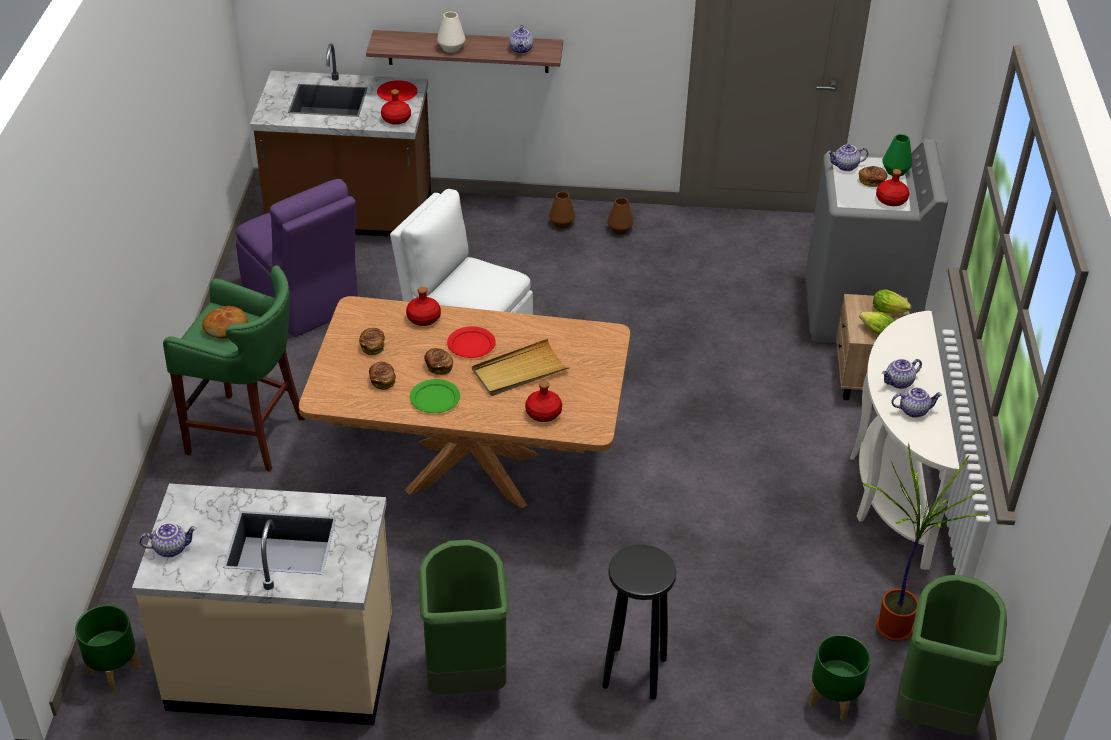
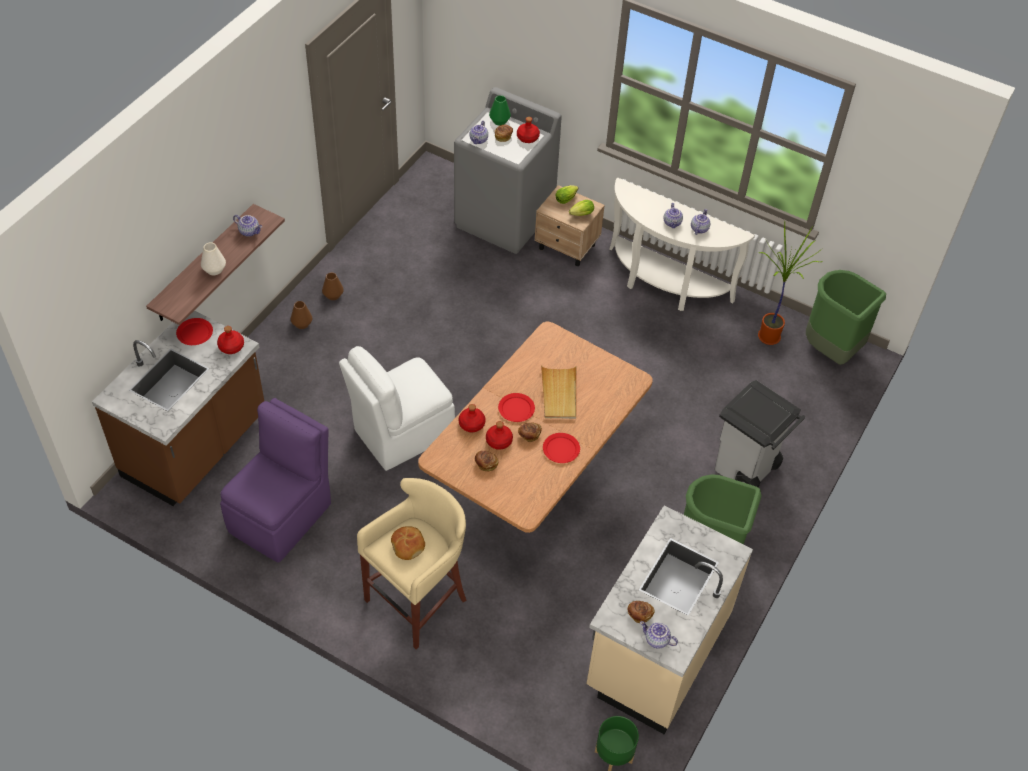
camera: 65 degrees left, 10 degrees up
teapot [139,523,197,557] -> teapot turned 75 degrees counterclockwise [640,621,678,648]
green stool [163,265,305,472] -> beige stool [357,478,467,649]
purple chair [236,179,358,337] -> purple chair turned 45 degrees counterclockwise [220,398,331,562]
bread [369,361,396,390] -> bread moved to [628,601,655,623]
green plate [410,379,460,413] -> red plate [543,433,580,463]
red bottle [525,381,562,422] -> red bottle moved to [486,421,513,450]
black stool [602,545,677,700] -> grey trash can [715,380,805,488]
green planter [809,635,871,721] -> none

